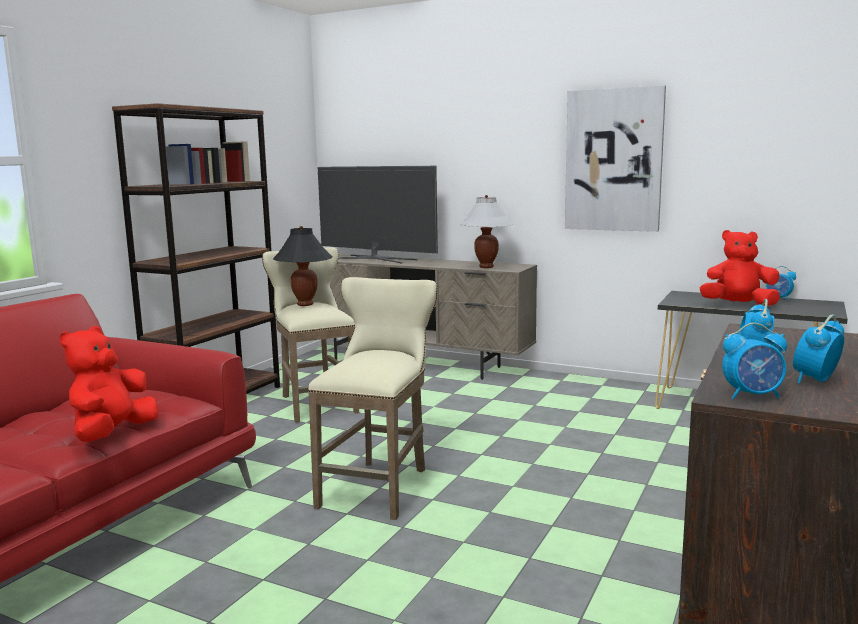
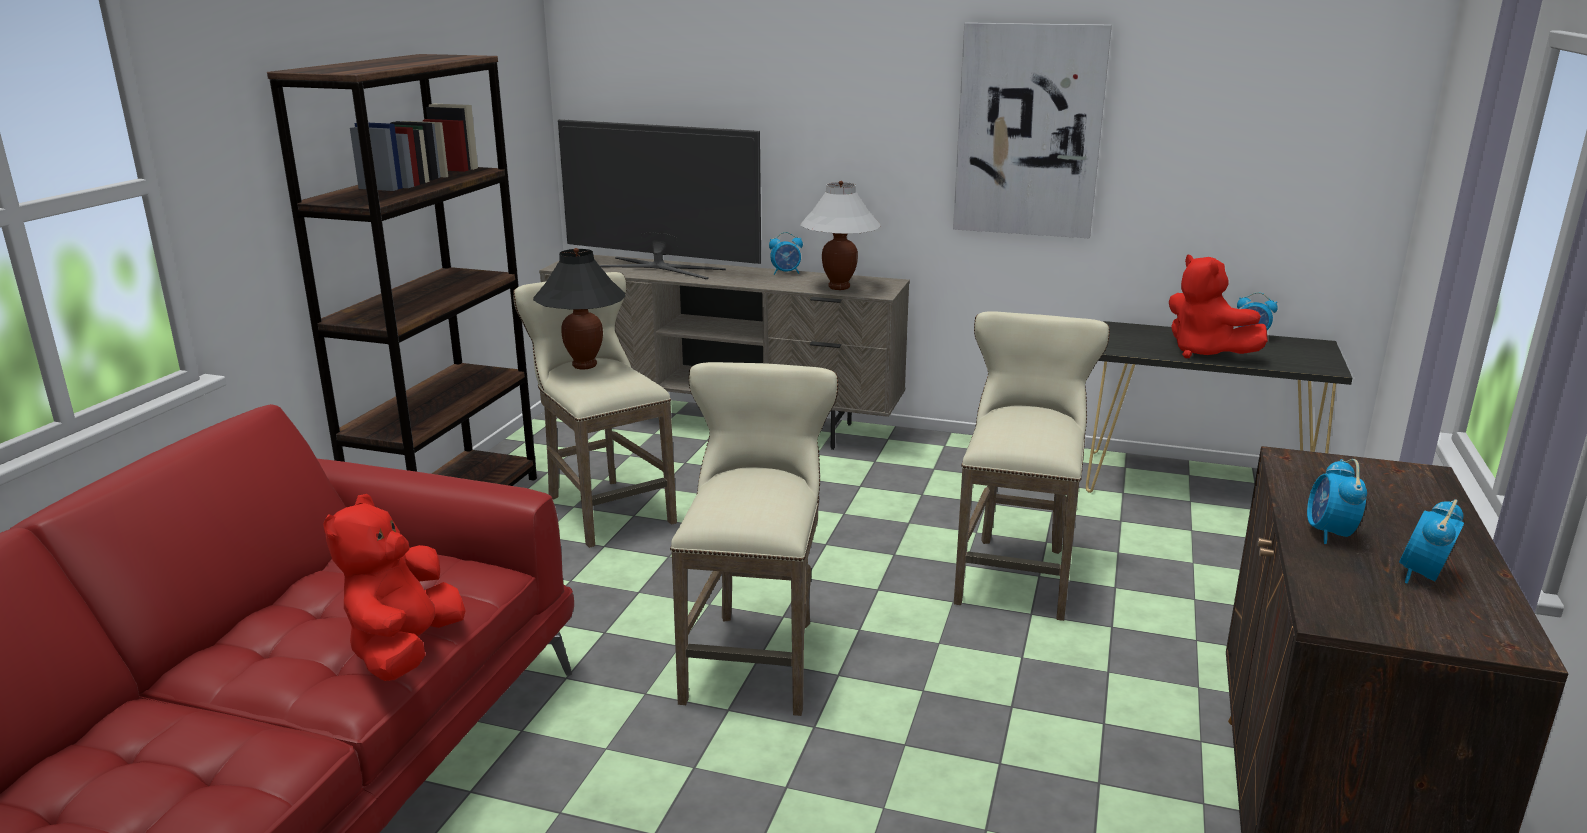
camera: 10 degrees left, 10 degrees up
red plush toy [700,230,780,306] -> red plush toy turned 120 degrees counterclockwise [1169,254,1268,358]
alarm clock [722,323,787,399] -> alarm clock moved to [769,232,803,275]
none -> beige stool [954,311,1110,621]

